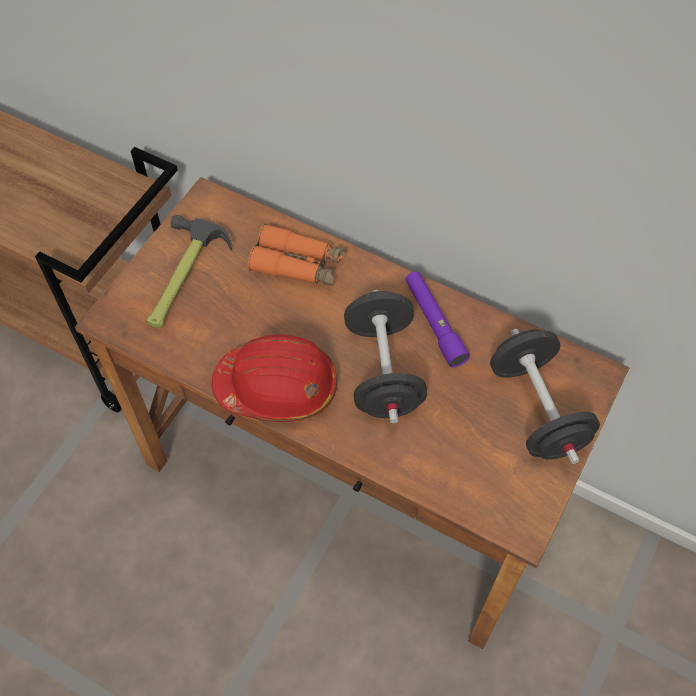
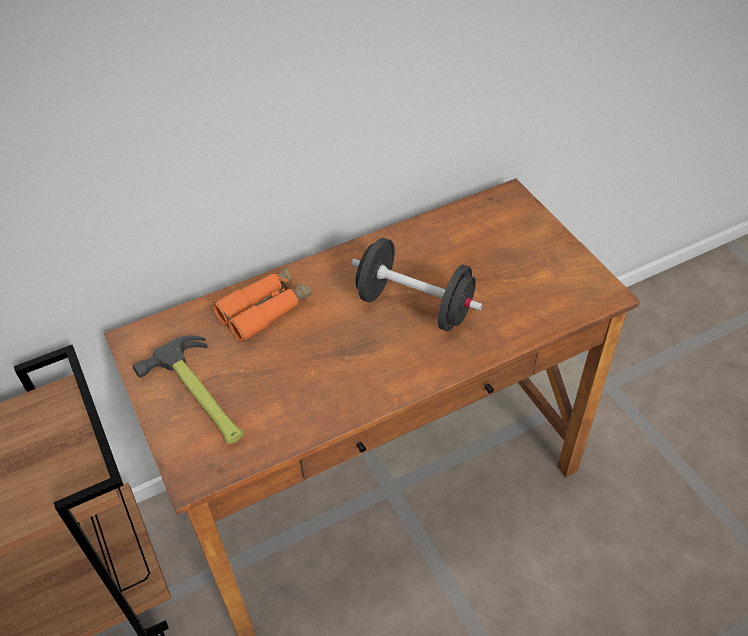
camera: 55 degrees left, 10 degrees down
red hard hat [212,335,337,422] -> none
purple flashlight [405,271,470,368] -> none
black dumbbell [490,329,600,464] -> none

